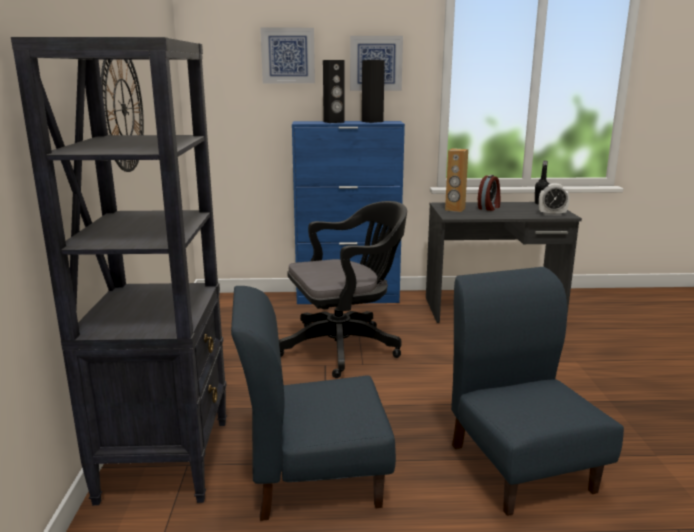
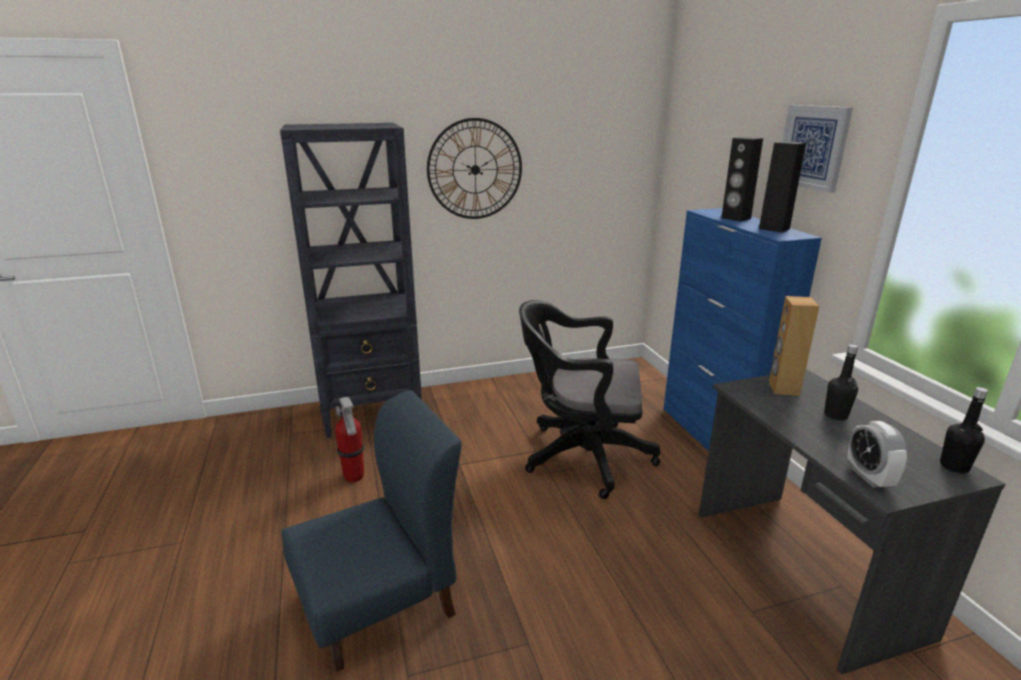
camera: 75 degrees right, 5 degrees up
blue chair [231,286,396,521] -> fire extinguisher [335,397,364,482]
picture [260,28,315,83] -> none
black office chair [279,201,407,378] -> black office chair turned 135 degrees clockwise [519,300,660,499]
alarm clock [478,175,500,211] -> black bottle [824,344,858,420]

